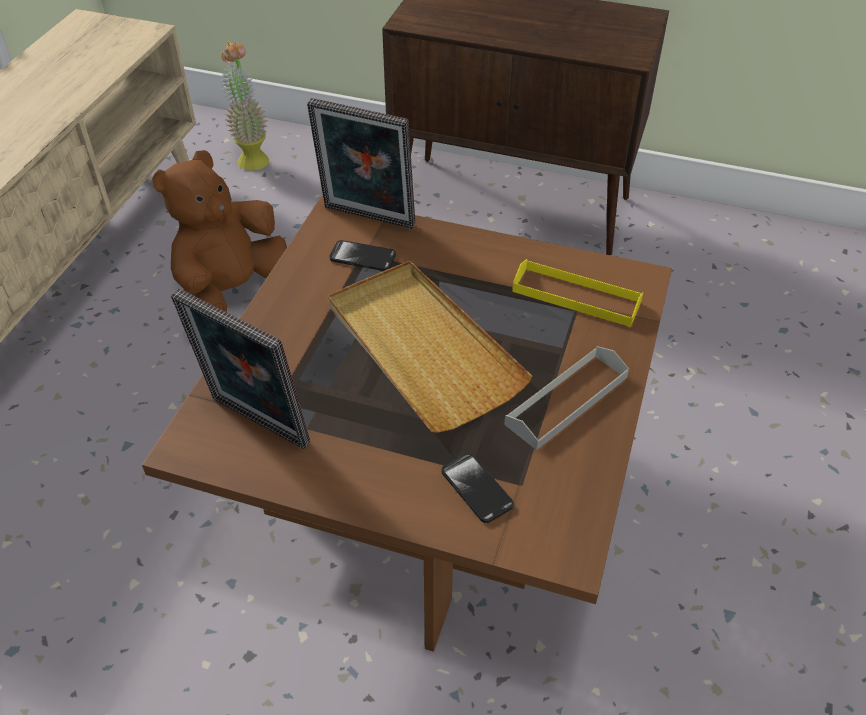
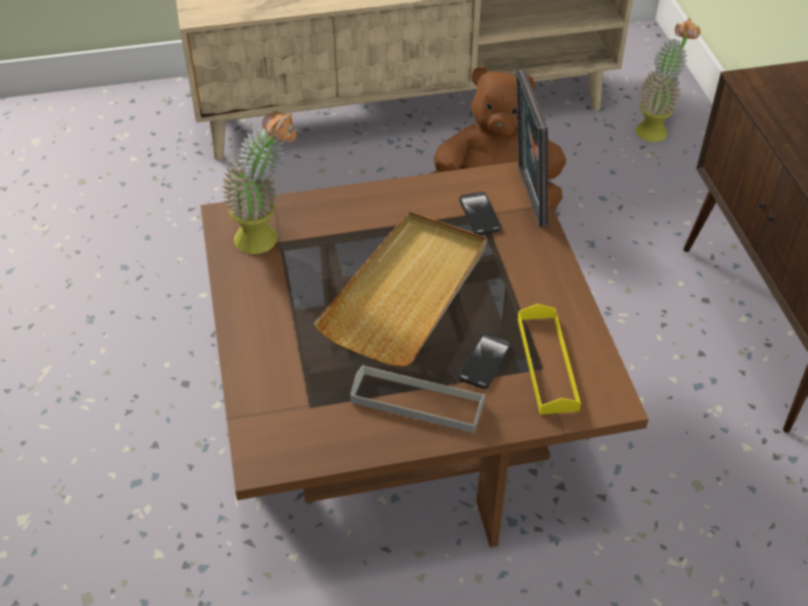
camera: 60 degrees right, 0 degrees up
picture frame [171,288,310,449] -> potted plant [221,111,296,254]
phone [442,453,514,523] -> phone moved to [459,333,511,389]

